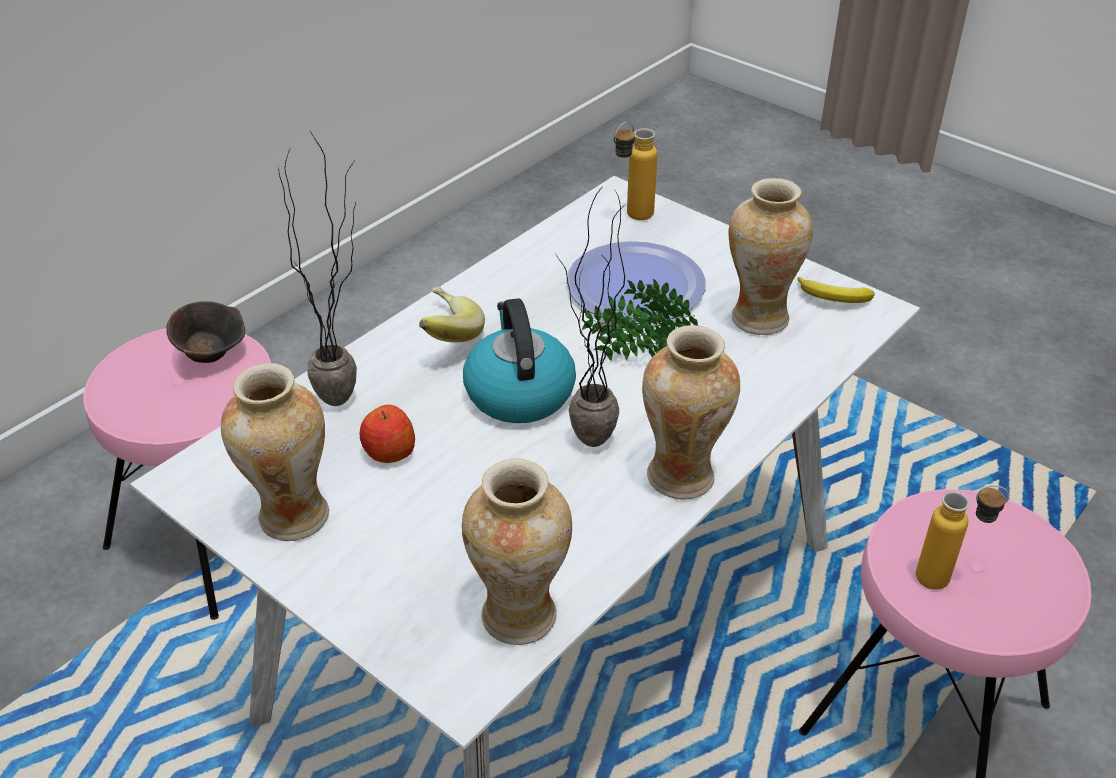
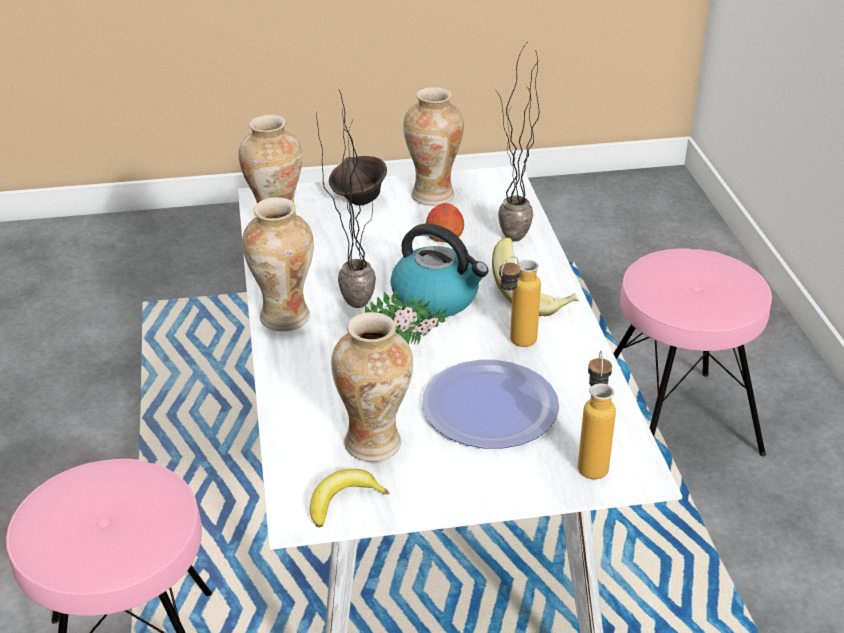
camera: 130 degrees right, 5 degrees down
brown bowl [166,301,245,363] -> brown bowl moved to [329,156,387,205]
bottle [916,485,1009,590] -> bottle moved to [499,256,541,347]

